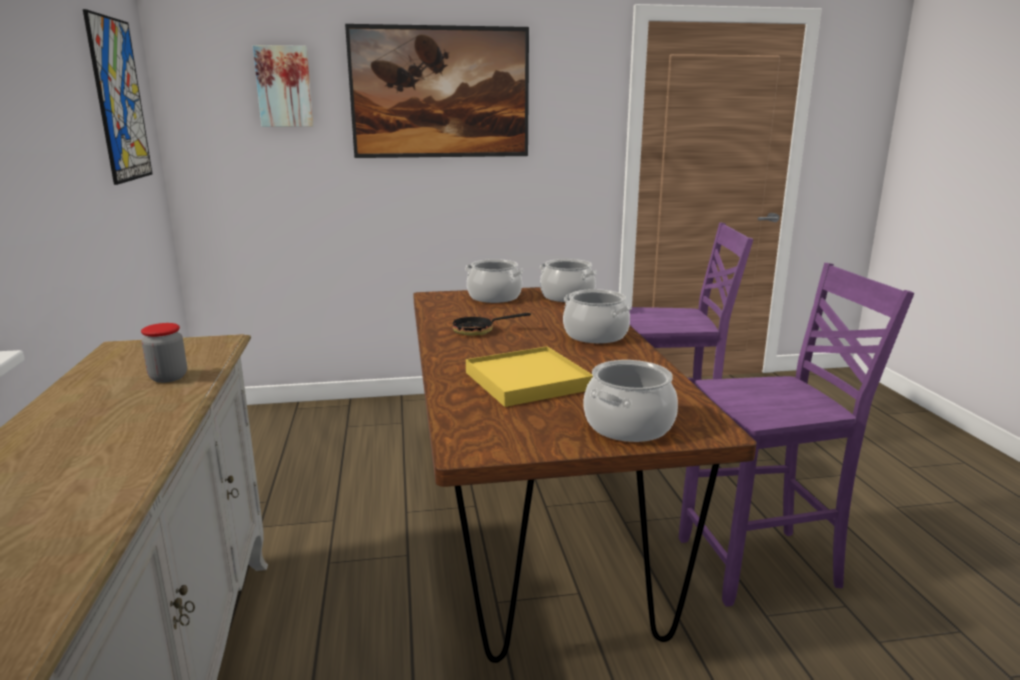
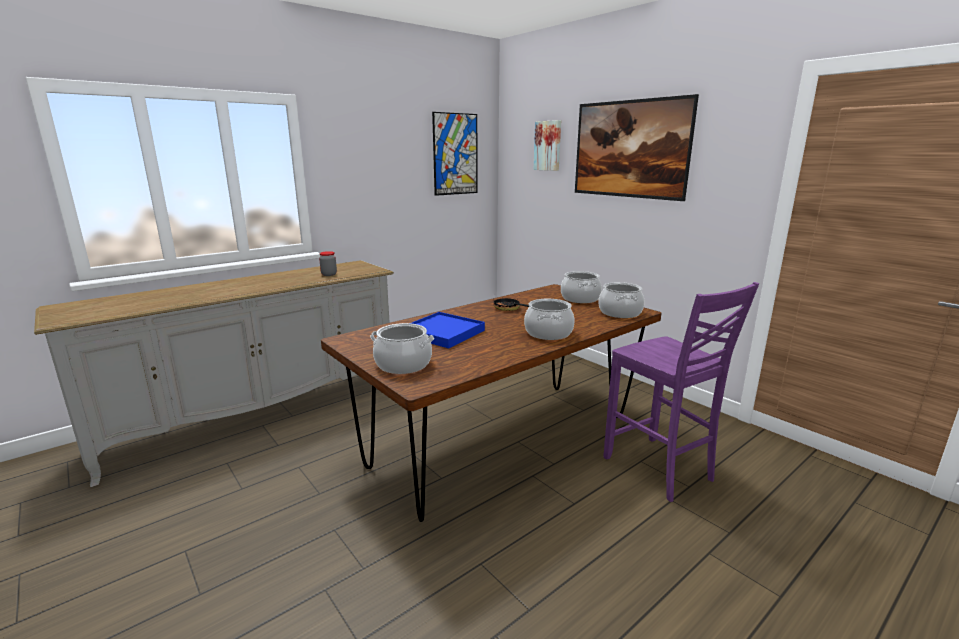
camera: 60 degrees right, 0 degrees up
yellow tray [466,346,593,407] -> blue tray [410,312,485,349]
purple chair [679,263,914,607] -> none

